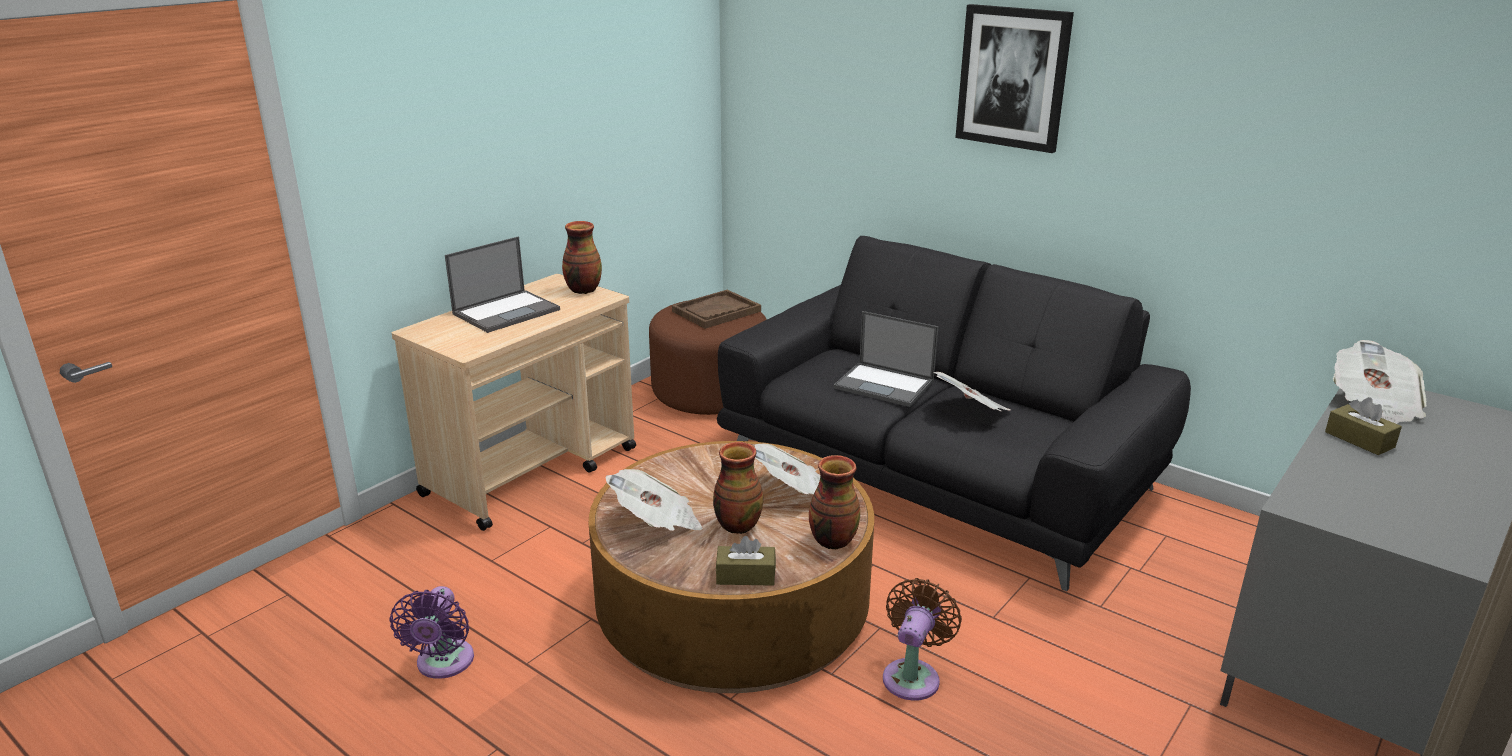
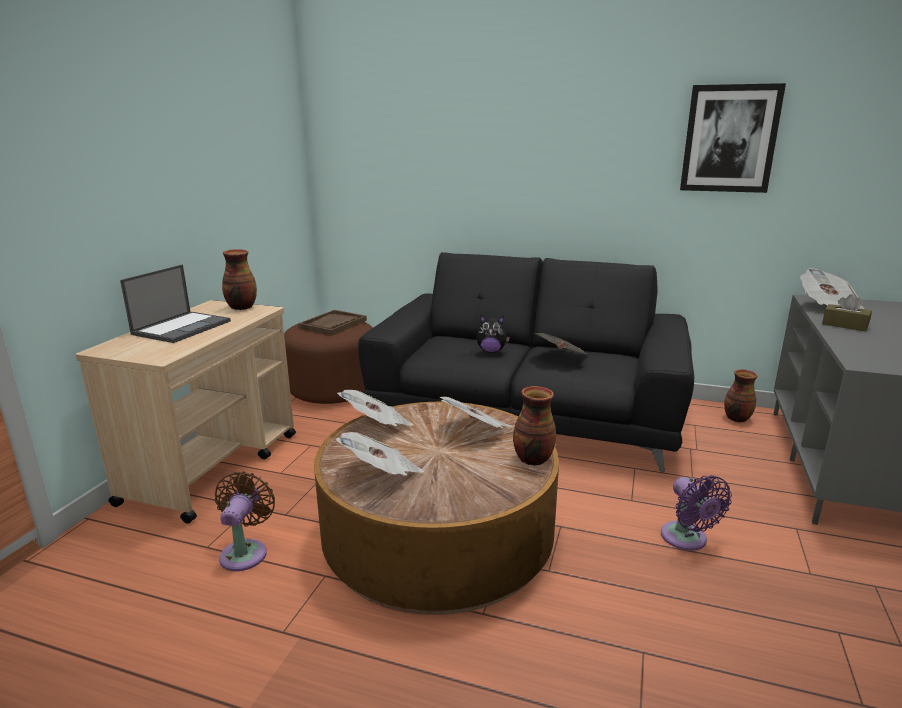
camera: 20 degrees left, 5 degrees down
purple fan [390,586,474,679] -> purple fan moved to [661,475,732,551]
vase [713,442,763,534] -> vase moved to [724,370,757,422]
brown tissue box [716,536,776,586] -> none
laptop [833,311,938,407] -> plush toy [477,316,510,353]
brown fan [883,578,962,701] -> brown fan moved to [215,471,275,571]
picture [955,4,1074,153] -> picture moved to [680,83,786,193]
none -> newspaper [337,390,414,426]

